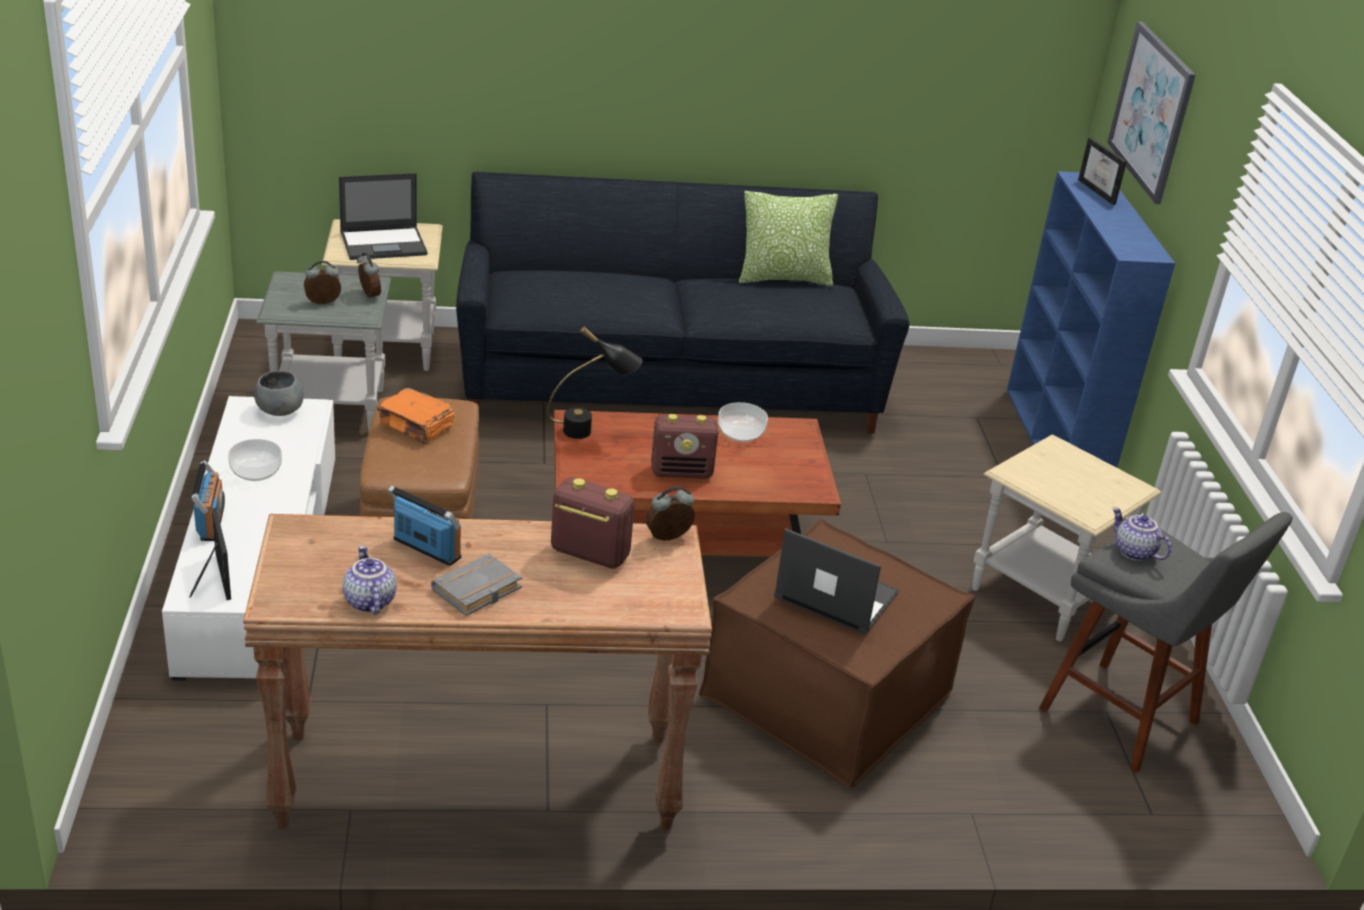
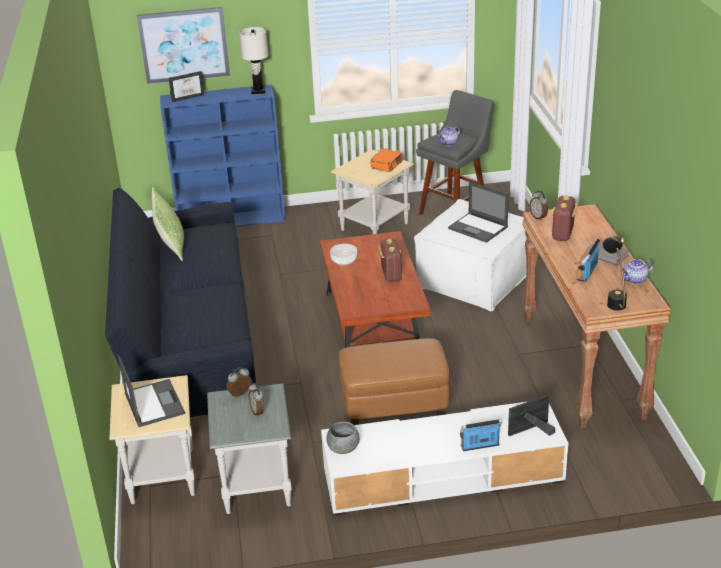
camera: 90 degrees left, 0 degrees up
bowl [228,439,282,481] -> none
orange book [377,388,455,444] -> orange book moved to [370,148,403,172]
black table lamp [547,327,642,439] -> black table lamp moved to [603,236,627,310]
brown ottoman [699,518,975,788] -> white ottoman [414,199,527,312]
laptop [774,528,899,635] -> laptop turned 75 degrees counterclockwise [448,182,509,243]
none -> white table lamp [239,27,268,94]

